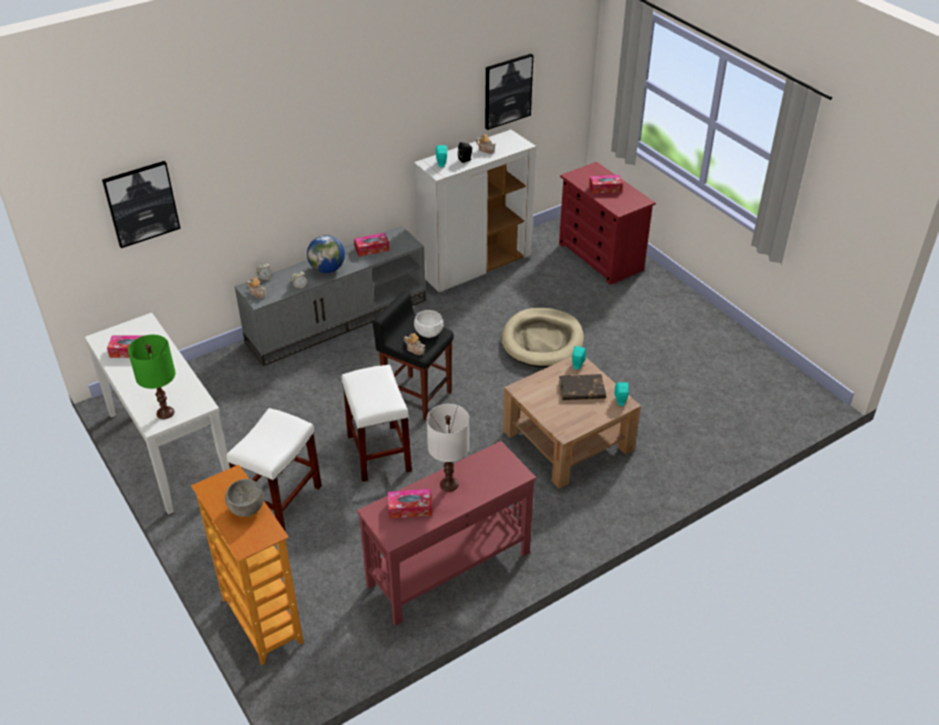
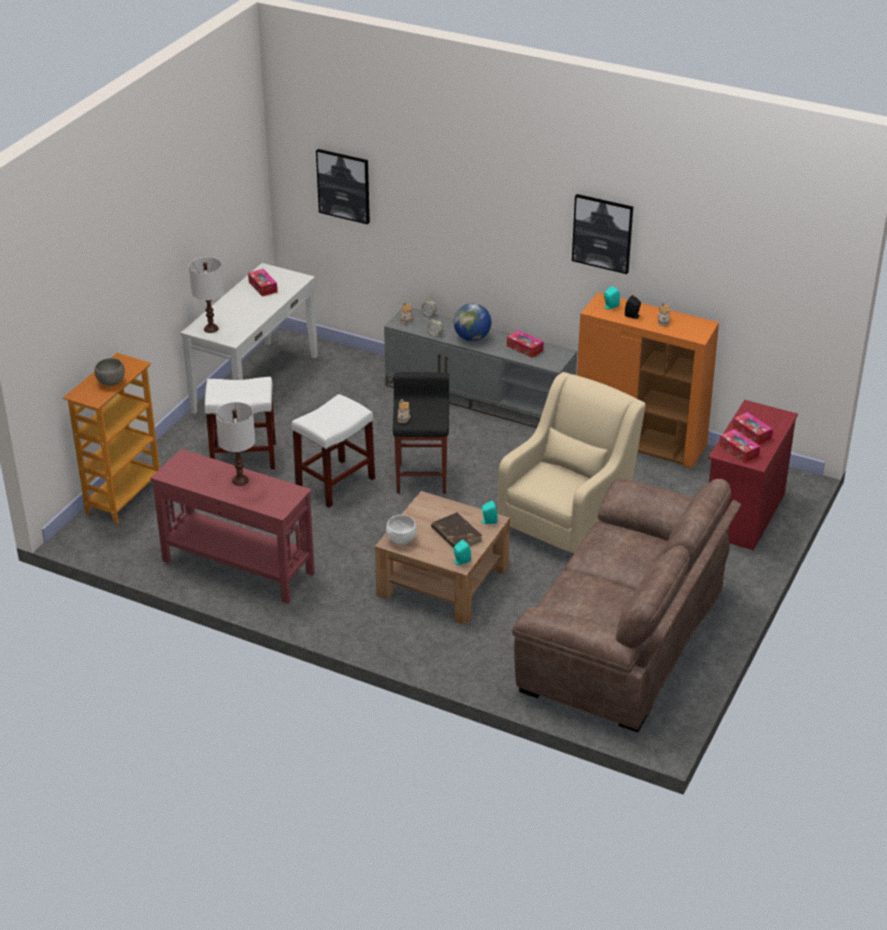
camera: 60 degrees right, 5 degrees down
green table lamp [128,335,176,419] -> white table lamp [189,257,224,333]
tissue box [388,489,432,519] -> tissue box moved to [719,429,760,463]
white cabinet [414,130,536,292] -> orange cabinet [577,293,719,468]
white bowl [414,310,443,338] -> white bowl moved to [386,515,417,544]
picture [485,54,533,130] -> picture moved to [572,194,633,274]
beige dog bed [502,308,584,368] -> beige armchair [498,372,645,556]
none -> brown sofa [512,478,741,732]

